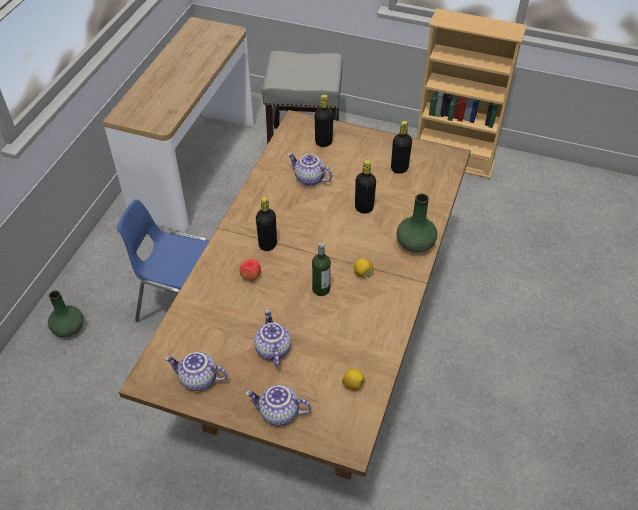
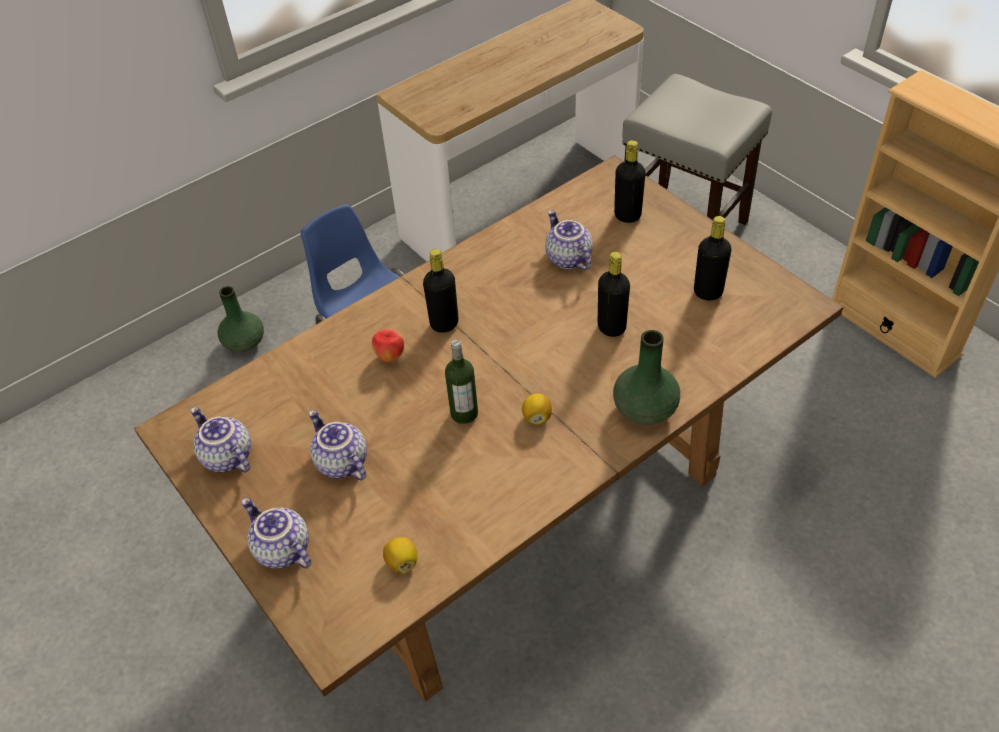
camera: 35 degrees right, 0 degrees up
teapot [254,309,291,367] -> teapot turned 60 degrees counterclockwise [308,410,367,481]

